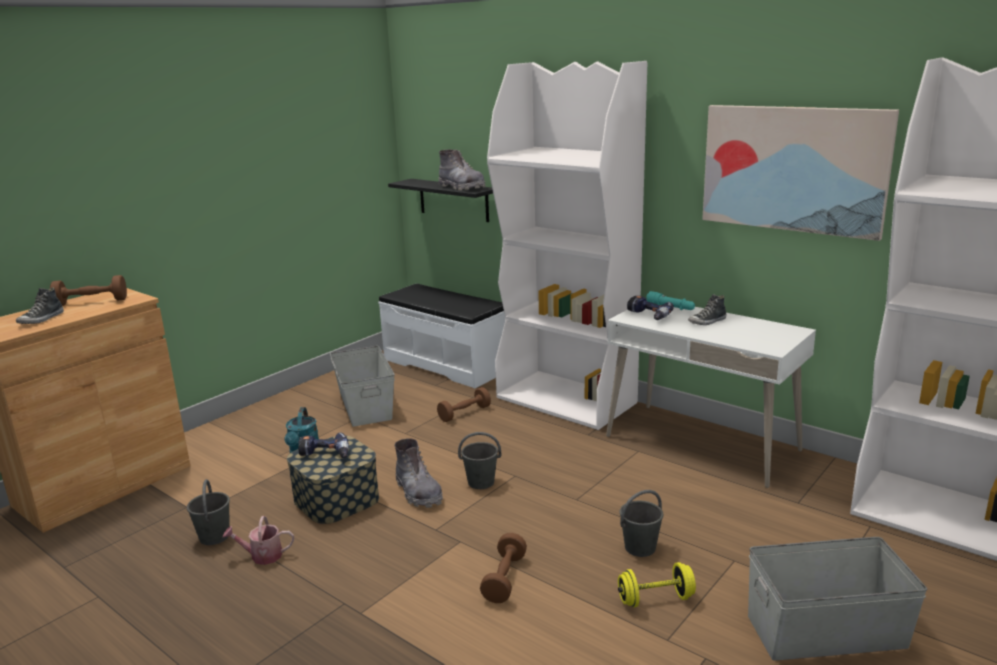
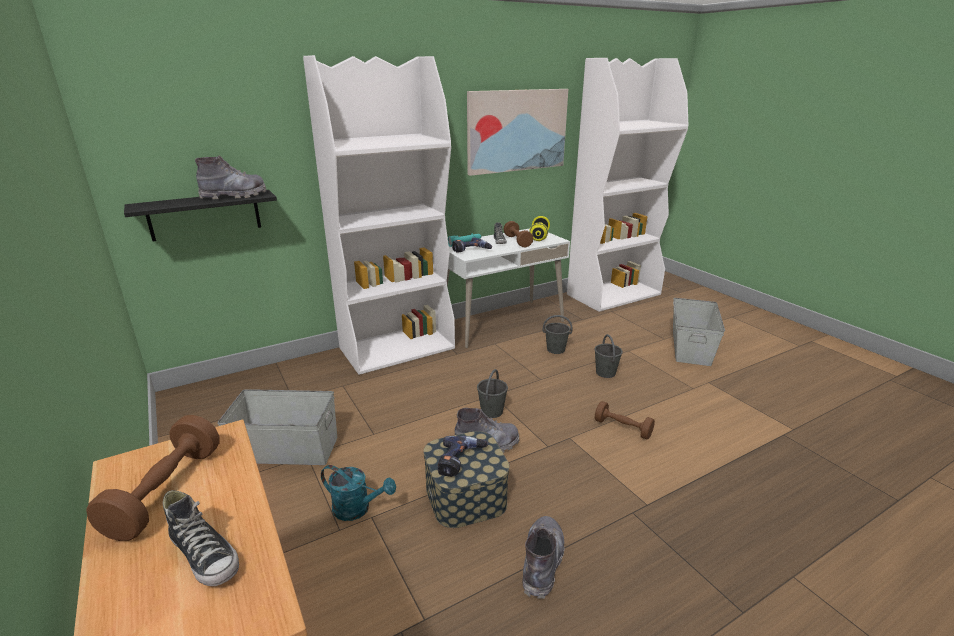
camera: 70 degrees left, 5 degrees up
grey bucket [187,479,230,545] -> grey bucket moved to [543,315,572,354]
watering can [223,516,294,565] -> grey boot [522,516,565,599]
white bench [378,284,505,388] -> none
brown dumbbell [437,387,491,422] -> brown dumbbell moved to [503,221,533,248]
yellow dumbbell [618,562,696,607] -> yellow dumbbell moved to [529,216,550,241]

